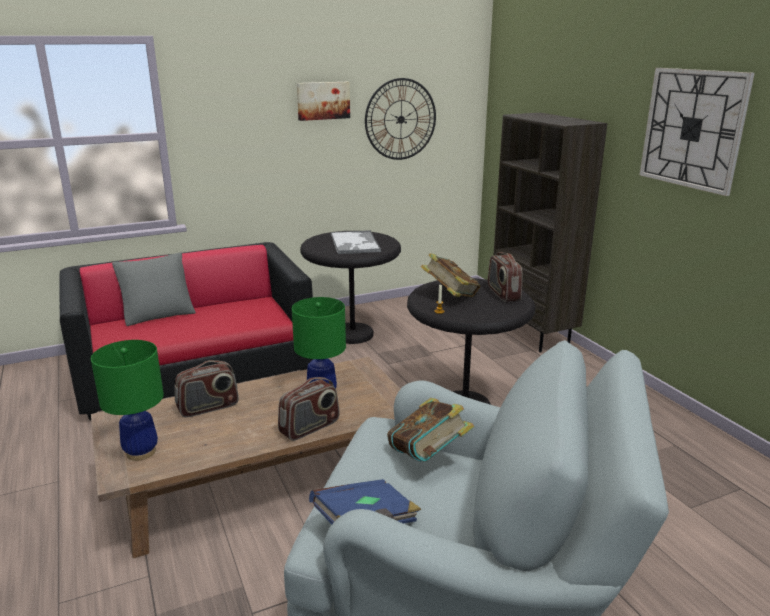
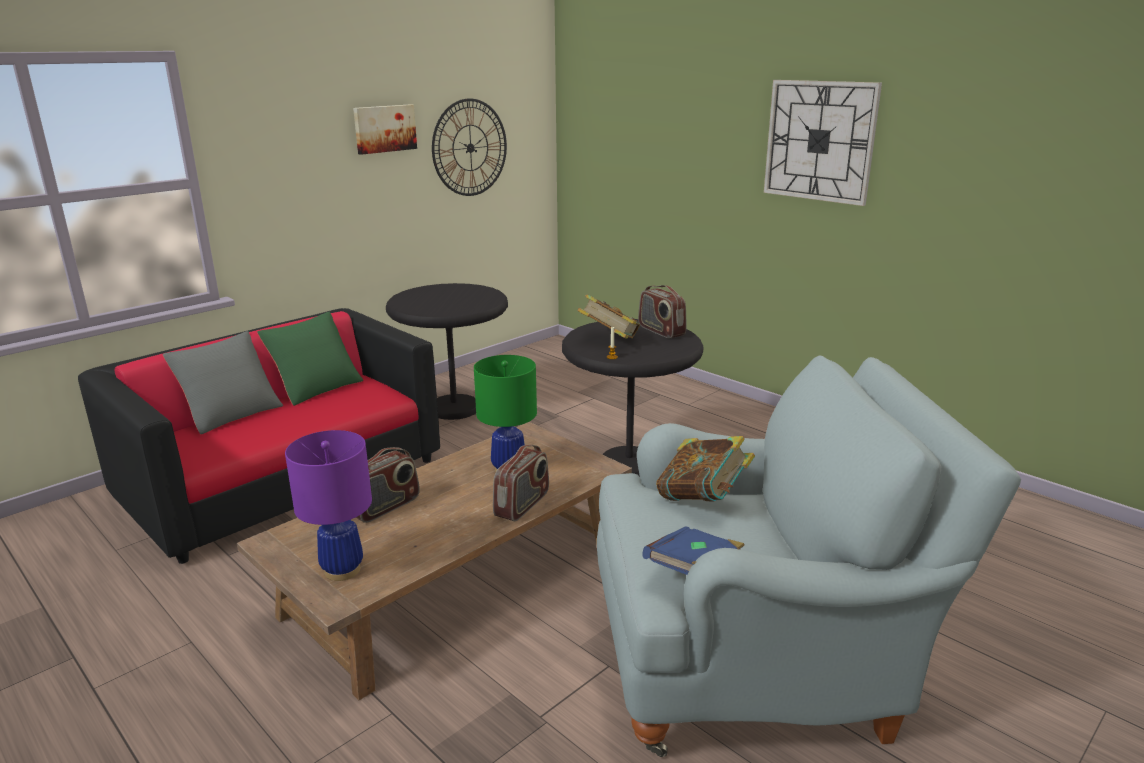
camera: 20 degrees left, 0 degrees up
green table lamp [91,340,164,461] -> purple table lamp [285,430,372,581]
tray [331,230,381,254] -> none
brown bookcase [493,113,607,352] -> none
none -> green pillow [257,312,363,406]

